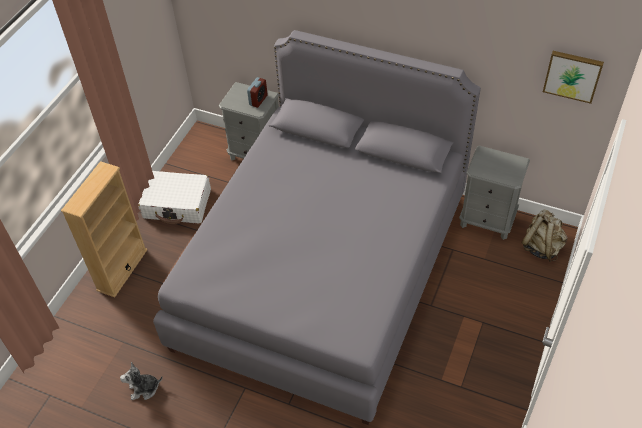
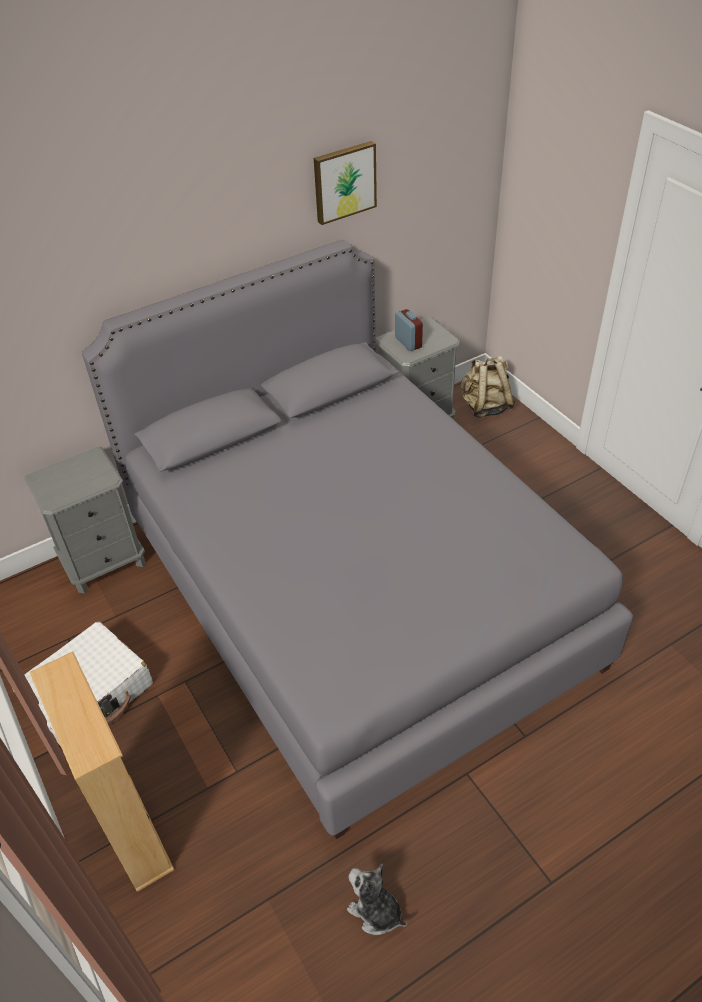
camera: 55 degrees left, 5 degrees down
plush toy [120,362,163,400] -> plush toy turned 105 degrees clockwise [347,864,408,935]
alarm clock [247,77,267,108] -> alarm clock moved to [395,309,423,351]
picture [543,51,604,104] -> picture moved to [314,141,377,225]

